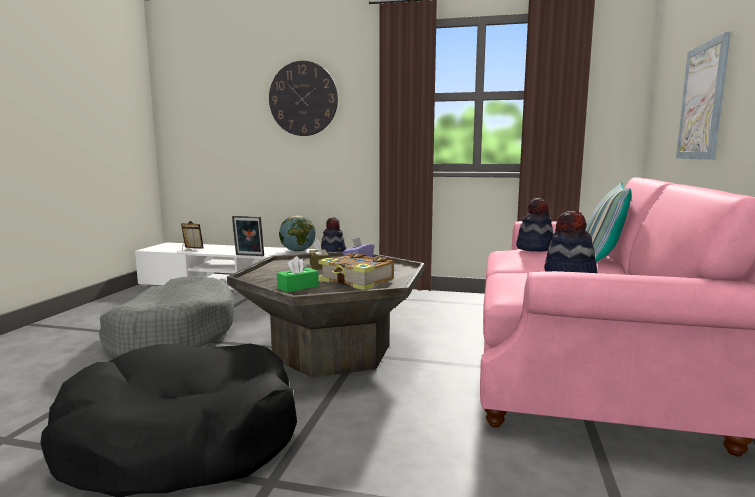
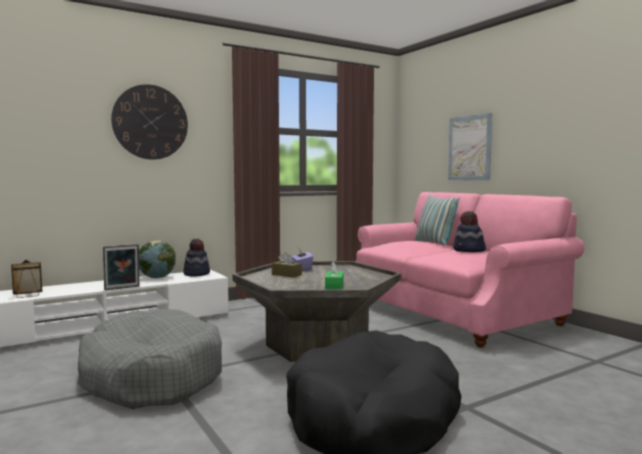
camera: 45 degrees left, 5 degrees down
book [318,253,394,290] -> none
hat [516,198,553,251] -> none

